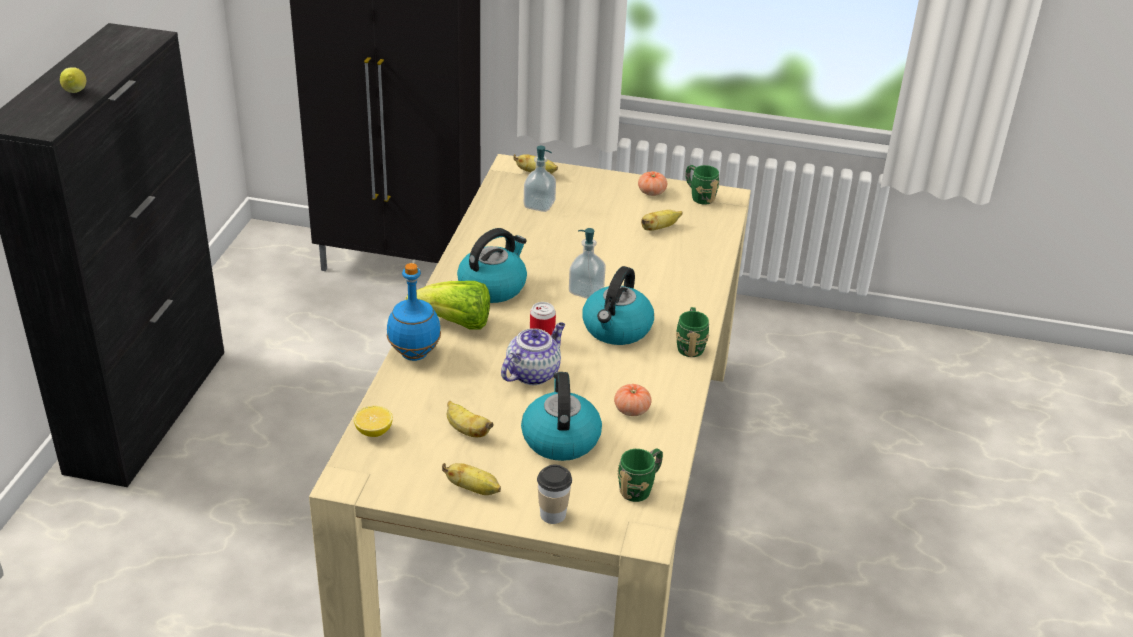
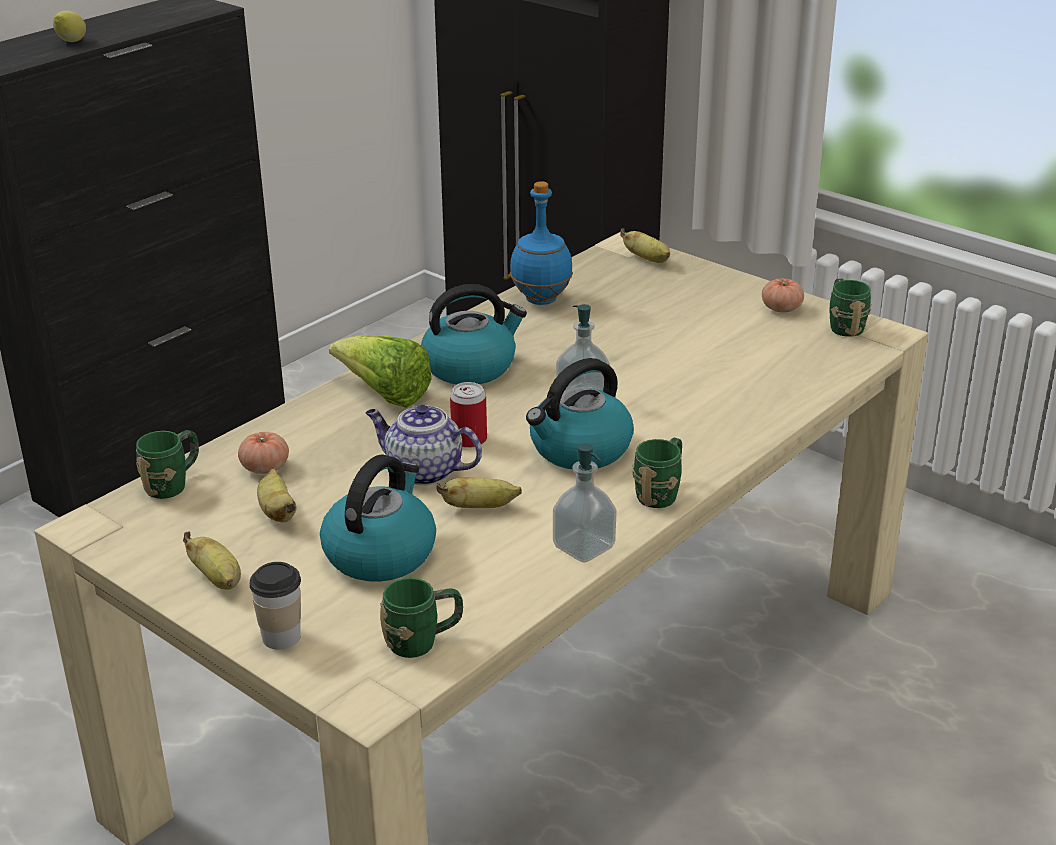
camera: 30 degrees right, 5 degrees down
lemon [354,406,393,437] -> green mug [136,430,199,499]
blue bottle [387,263,441,361] -> blue bottle moved to [510,181,573,305]
teapot [501,322,565,385] -> teapot turned 135 degrees counterclockwise [366,405,482,485]
soap dispenser [524,146,556,212] -> soap dispenser moved to [553,443,617,562]
tomato [614,384,652,416] -> tomato moved to [238,432,289,474]
banana [641,210,683,231] -> banana moved to [436,478,522,508]

